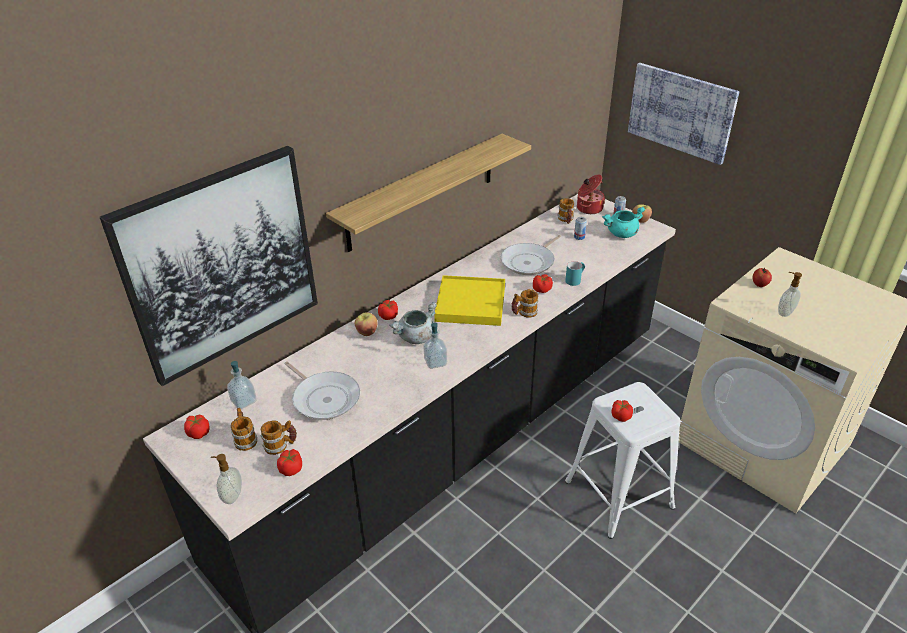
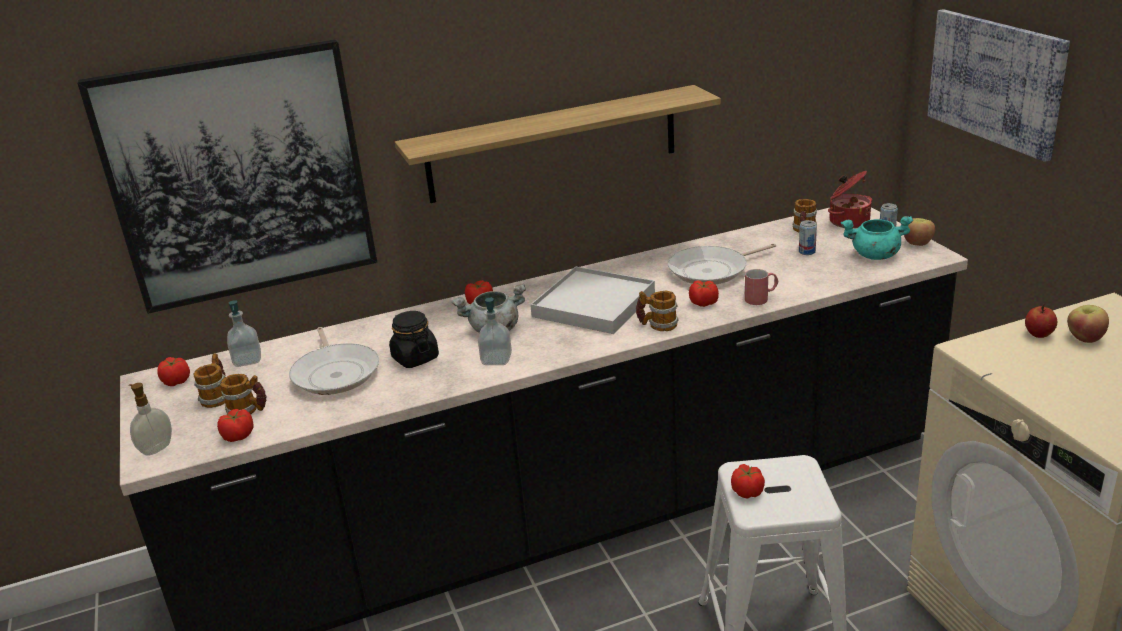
camera: 25 degrees right, 10 degrees down
apple [355,312,377,336] -> apple moved to [1067,305,1109,343]
yellow tray [434,275,505,326] -> white tray [530,266,655,334]
turquoise mug [565,261,585,286] -> red mug [745,269,778,305]
soap dispenser [778,272,802,317] -> none
none -> black jar [389,311,439,368]

